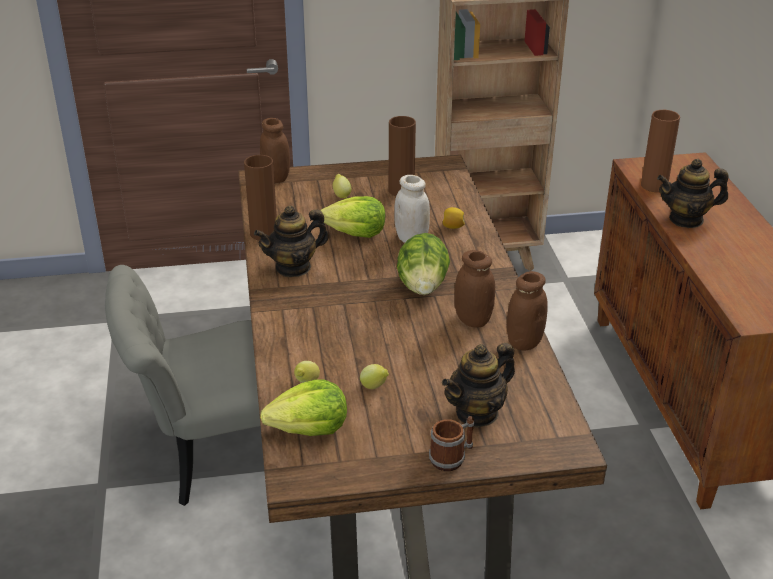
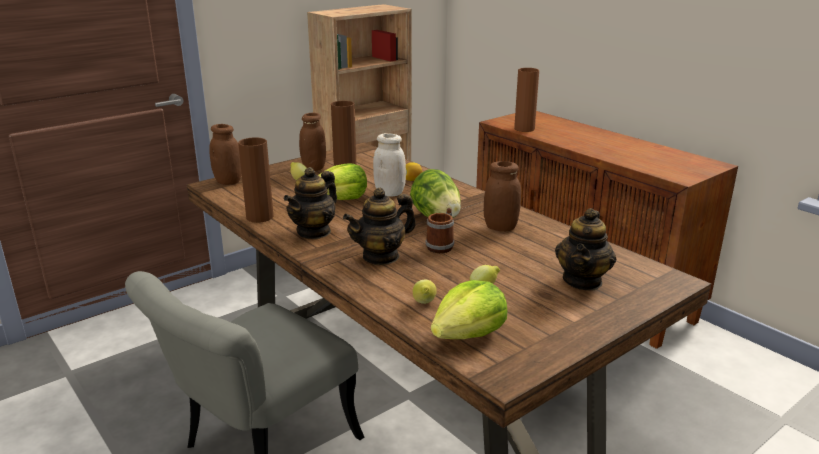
camera: 30 degrees left, 10 degrees down
mug [429,416,474,471] -> mug moved to [425,208,454,253]
brown jar [507,271,548,350] -> brown jar moved to [299,113,326,171]
teapot [657,159,728,228] -> teapot moved to [343,188,416,265]

